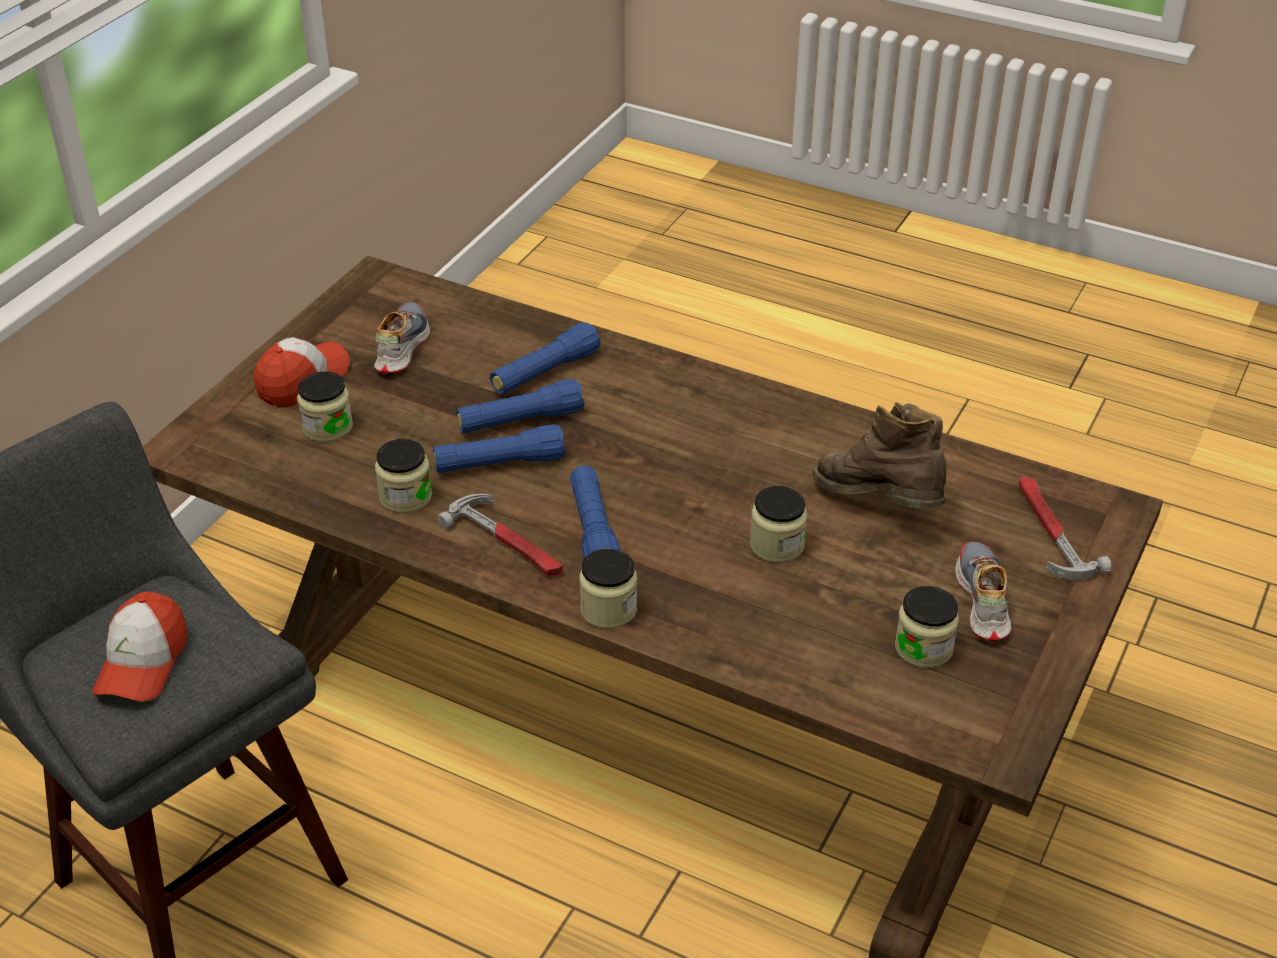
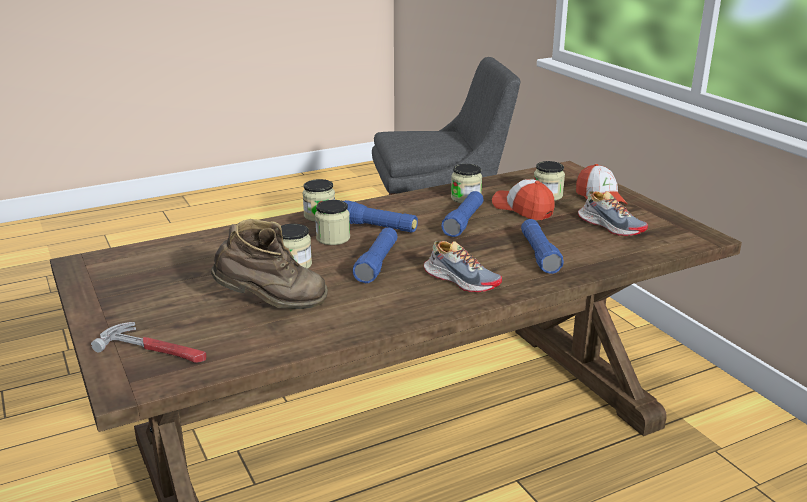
camera: 125 degrees right, 15 degrees down
cap [92,592,187,702] -> cap moved to [492,179,555,220]
hammer [437,494,563,576] -> none
blue flashlight [456,379,585,433] -> blue flashlight moved to [353,227,398,283]
jar [895,586,959,668] -> jar moved to [315,200,350,245]
shoe [955,542,1011,641] -> shoe moved to [424,241,502,292]

